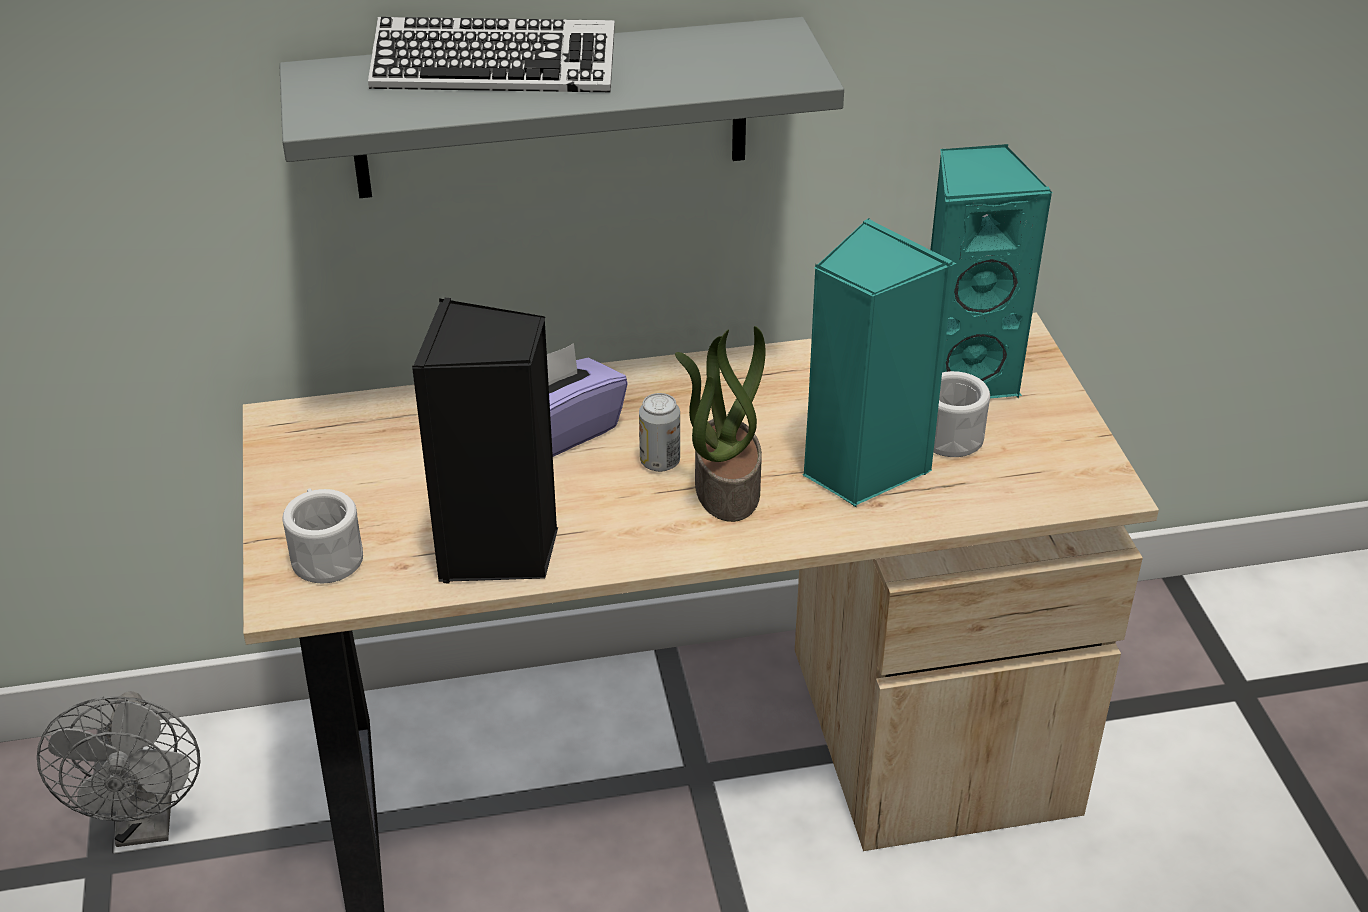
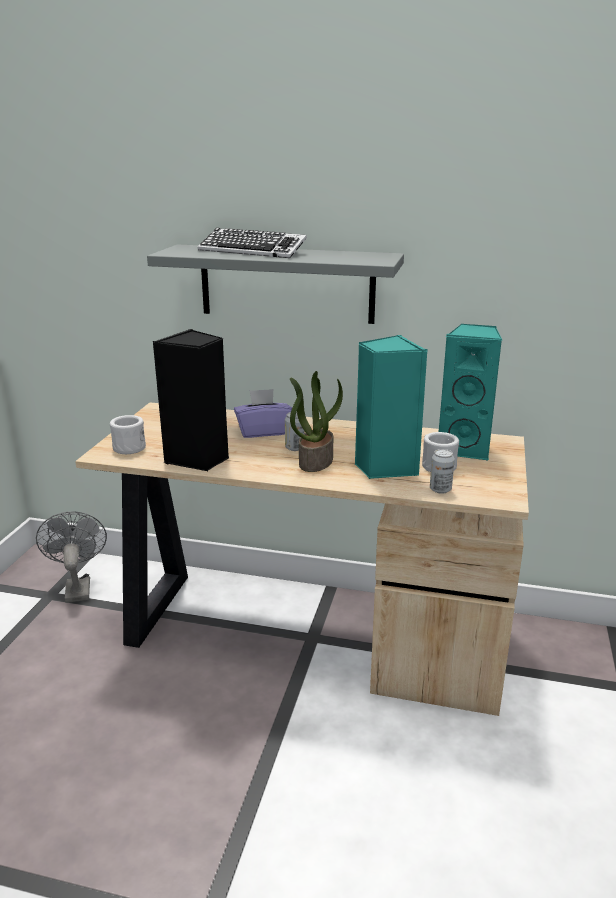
camera: 25 degrees right, 15 degrees down
grey fan [37,691,200,847] -> grey fan turned 150 degrees clockwise [36,511,107,603]
none -> can [430,449,455,494]

